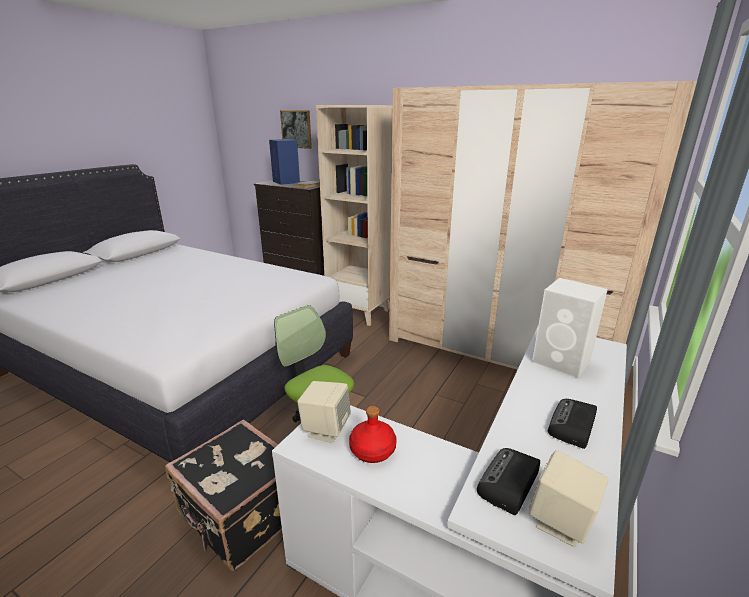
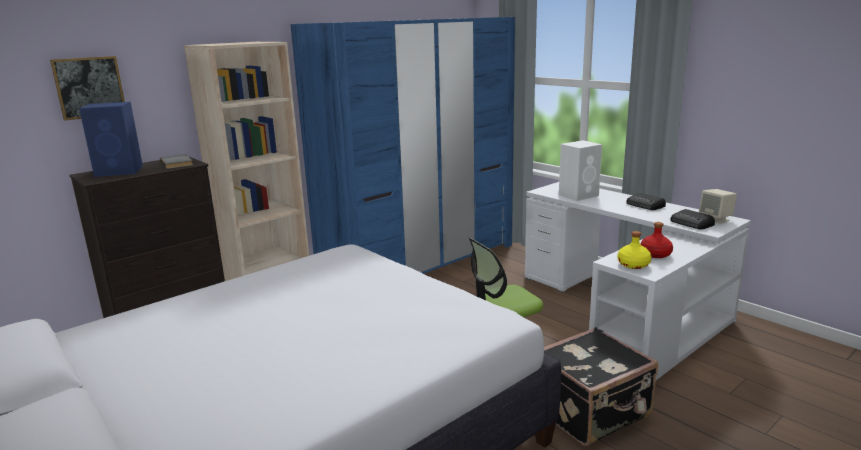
camera: 70 degrees left, 5 degrees down
beige speaker [297,381,351,443] -> yellow bottle [617,231,652,269]
beige wardrobe [389,81,697,370] -> blue wardrobe [290,17,515,274]

